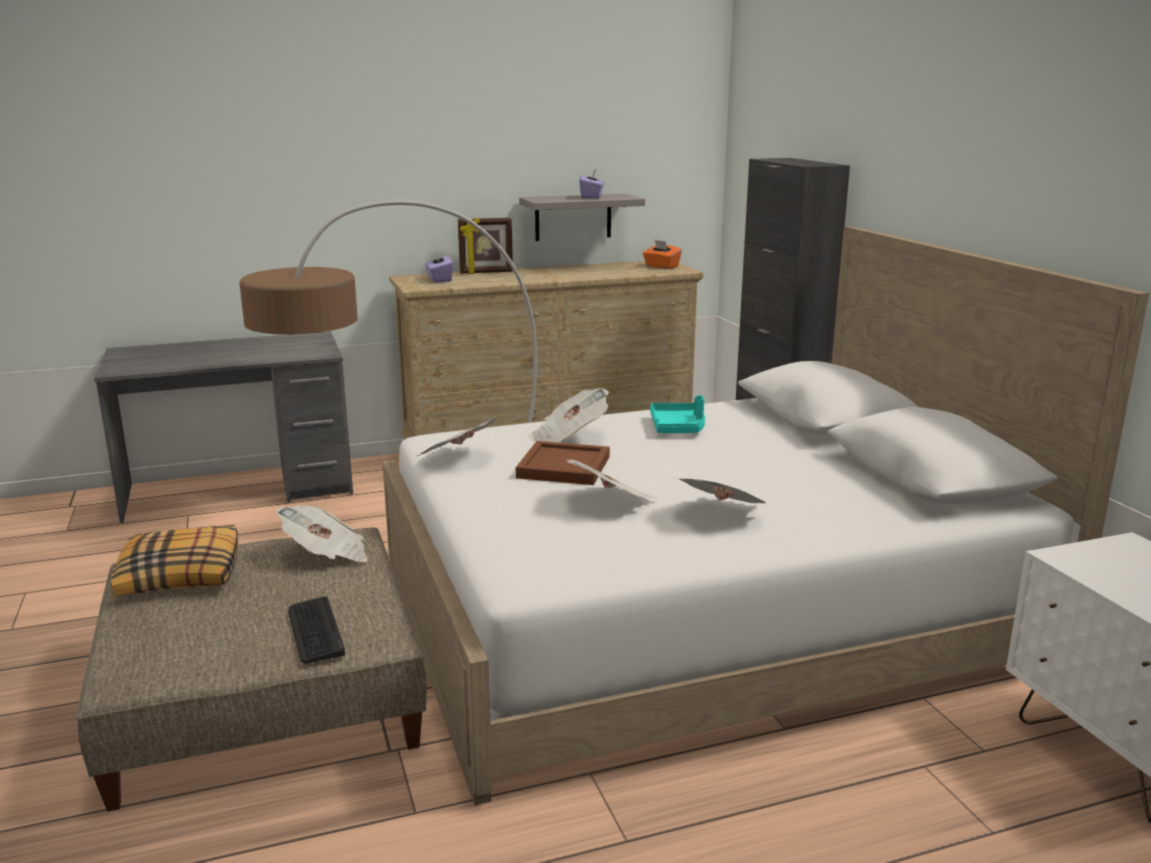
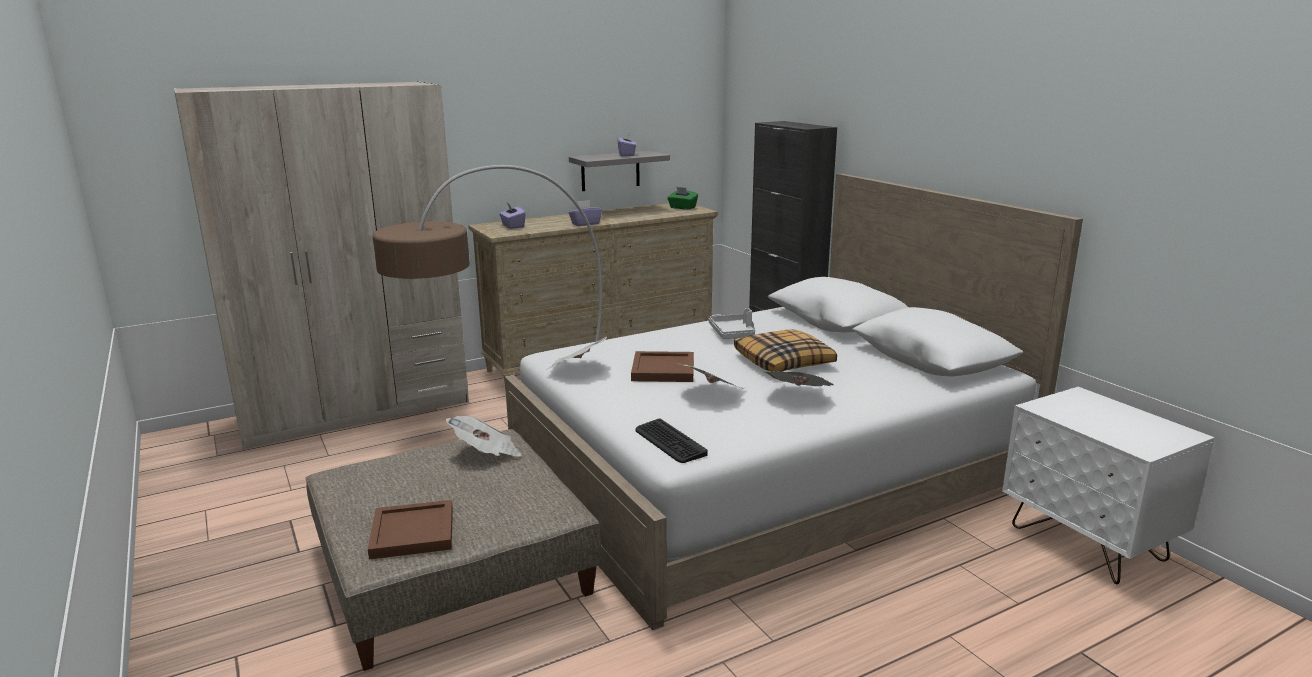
camera: 10 degrees left, 0 degrees up
grey desk [94,332,353,523] -> beige wardrobe [174,81,469,449]
pillow [111,525,238,596] -> pillow moved to [734,329,837,372]
keyboard [288,596,345,663] -> keyboard moved to [635,419,708,463]
picture frame [458,217,513,274] -> none
newspaper [529,388,609,443] -> none
orange tissue box [643,240,682,269] -> green tissue box [667,187,698,210]
turquoise tray [650,395,705,433] -> grey tray [709,308,755,339]
none -> brown tray [368,500,453,560]
none -> purple tissue box [569,200,602,226]

